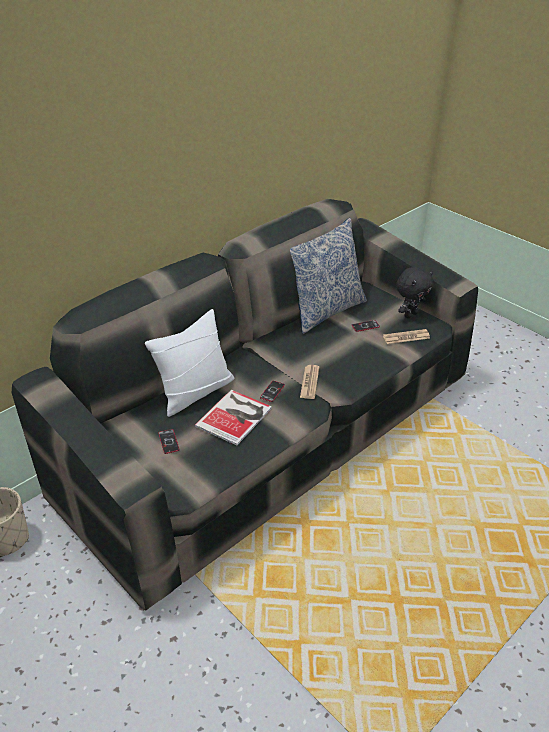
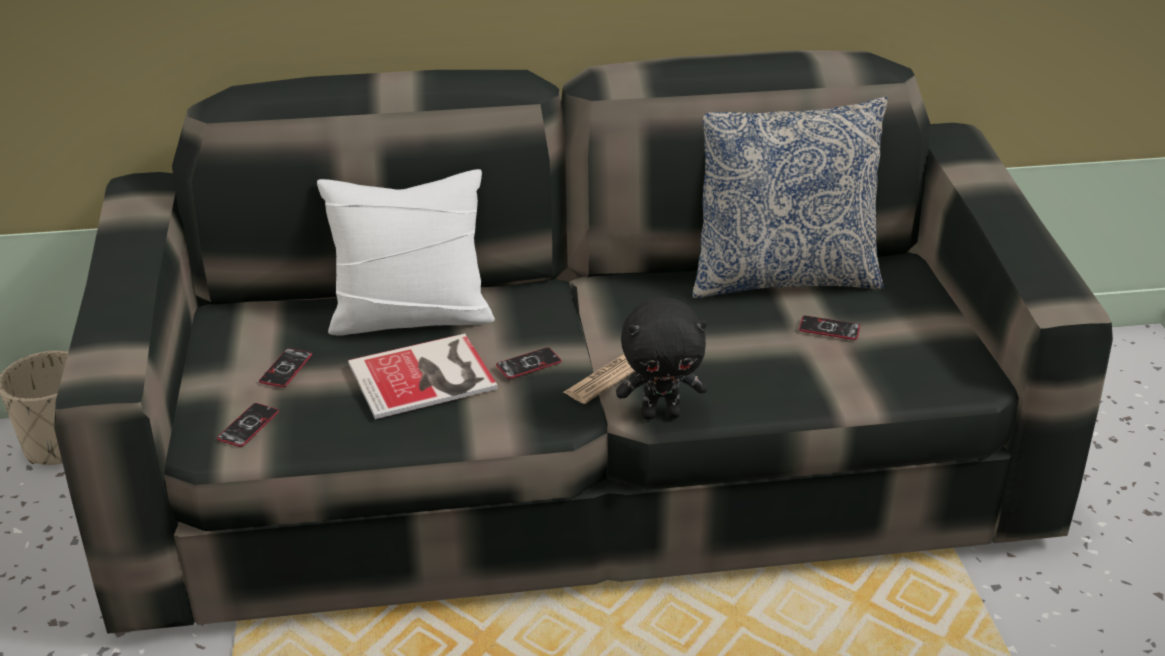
camera: 35 degrees right, 5 degrees down
newspaper [383,329,430,344] -> none
black plush toy [396,267,434,319] -> black plush toy moved to [616,297,707,420]
none -> phone [217,403,279,447]

